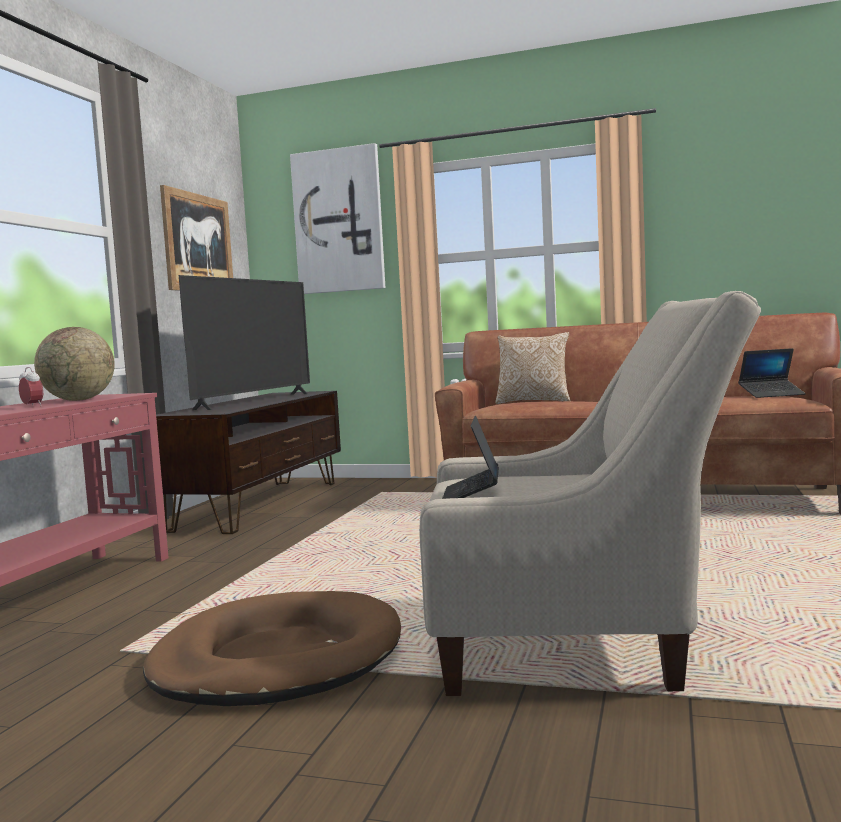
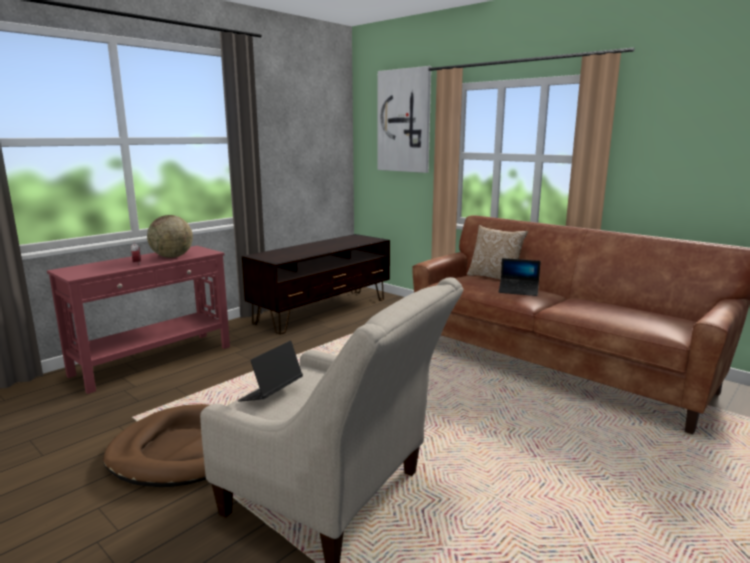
camera: 25 degrees right, 10 degrees up
picture [160,185,233,291] -> none
television [179,275,310,410] -> none
laptop [738,348,806,398] -> laptop moved to [499,258,541,296]

